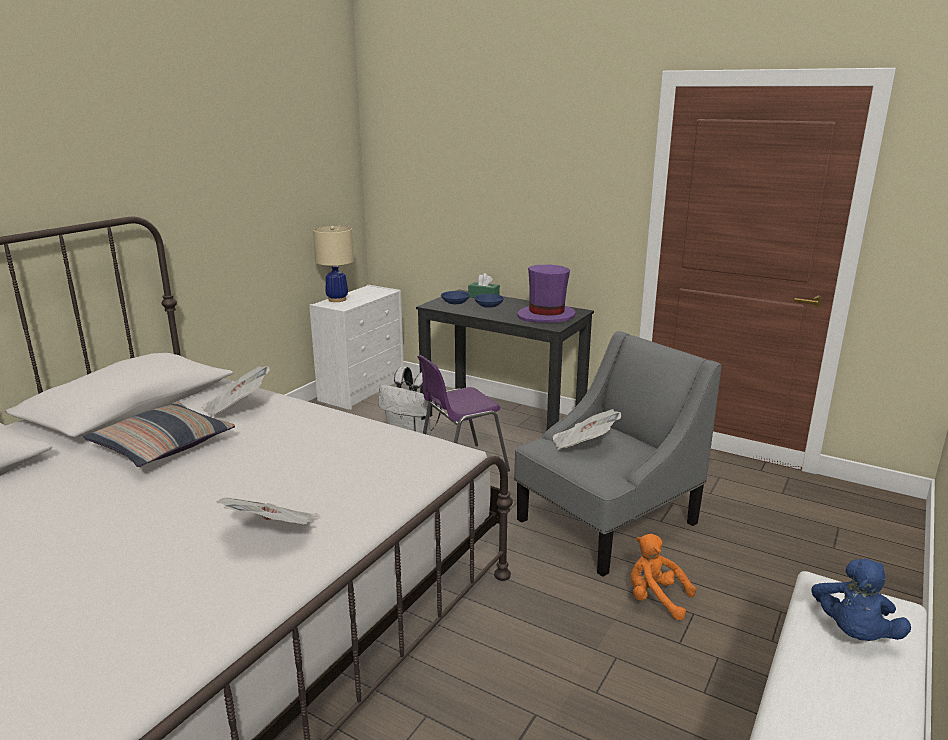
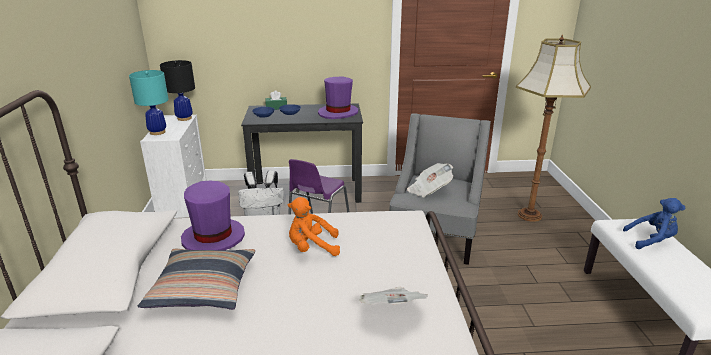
camera: 35 degrees left, 5 degrees up
newspaper [202,366,270,417] -> purple hat [181,181,245,250]
beige table lamp [313,226,354,302] -> turquoise table lamp [129,70,169,135]
orange plush toy [631,534,696,620] -> orange plush toy moved to [288,197,340,256]
blue plush toy [811,559,911,641] -> blue plush toy turned 75 degrees counterclockwise [623,198,685,249]
none -> black table lamp [160,60,195,121]
none -> floor lamp [516,35,591,222]

